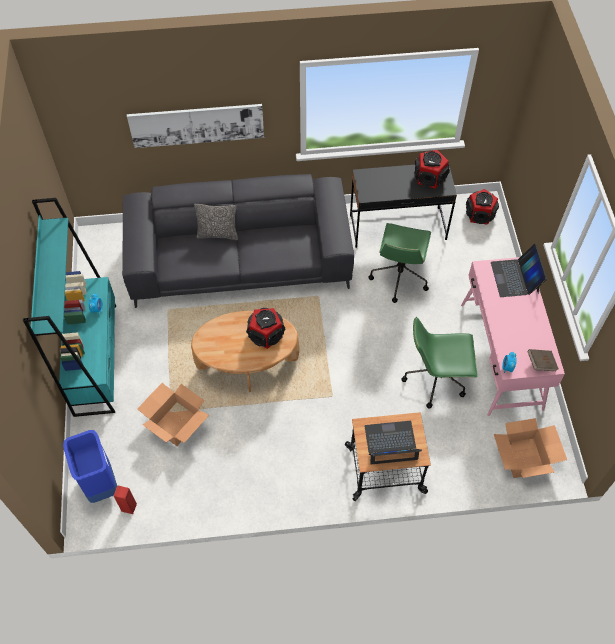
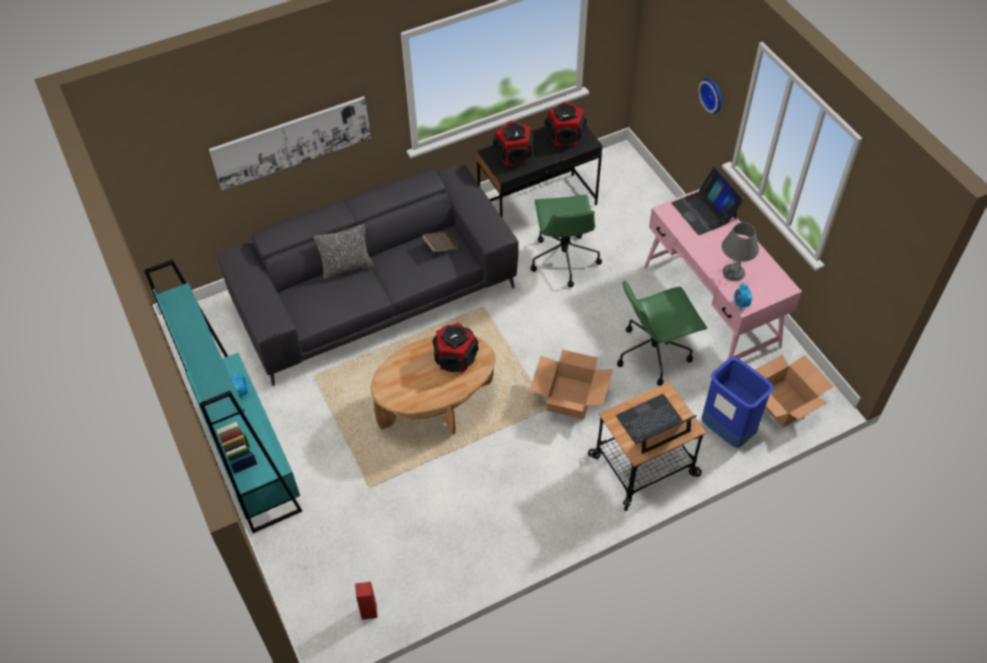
camera: 20 degrees left, 5 degrees down
blue trash can [63,430,117,503] -> blue trash can moved to [701,357,774,448]
cardboard box [137,383,209,446] -> cardboard box moved to [530,350,613,419]
speaker [466,189,499,225] -> speaker moved to [493,121,534,166]
brown book [527,349,559,371] -> brown book moved to [422,232,459,252]
none -> wall clock [698,78,722,114]
none -> grey table lamp [722,222,759,281]

